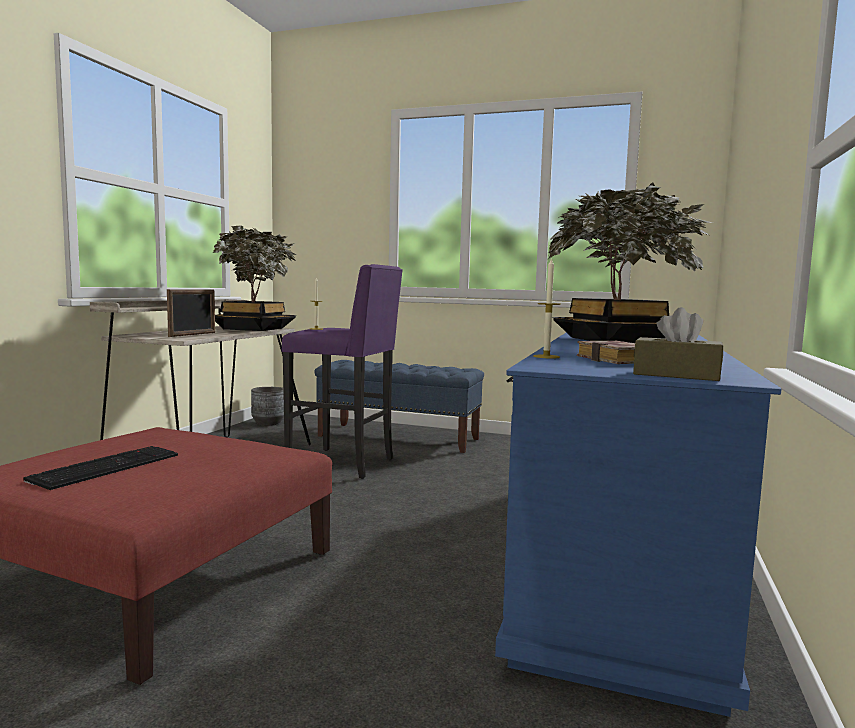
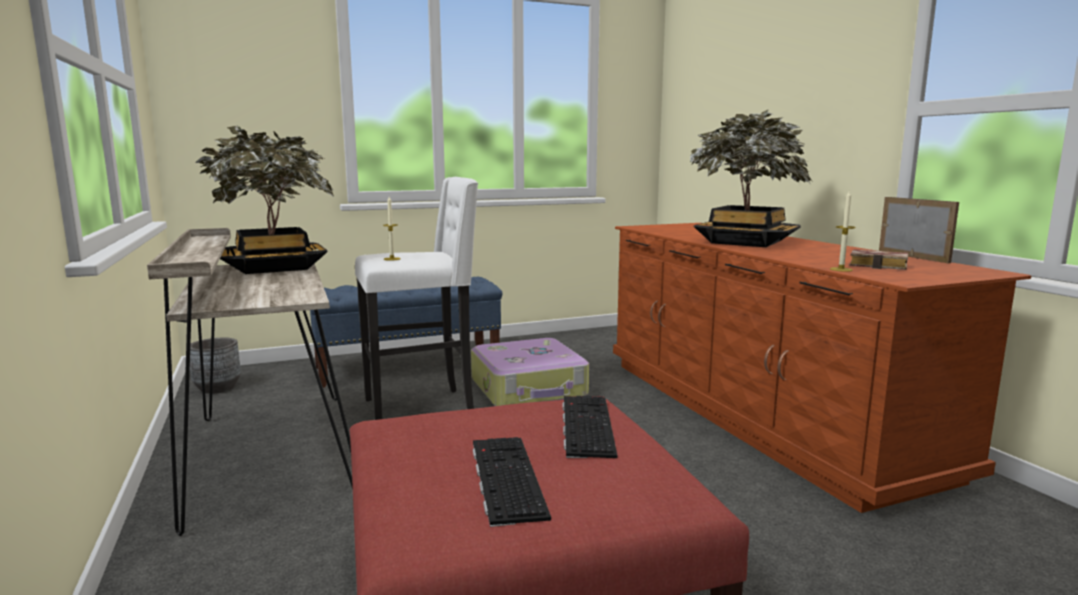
camera: 40 degrees left, 5 degrees up
picture frame [167,289,215,337] -> picture frame moved to [879,197,959,263]
purple stool [282,264,403,479] -> white stool [355,177,478,420]
blue dresser [495,332,781,717] -> brown dresser [613,223,1031,513]
brown tissue box [633,307,723,381] -> none
none -> suitcase [471,338,589,406]
none -> keyboard [562,396,617,458]

